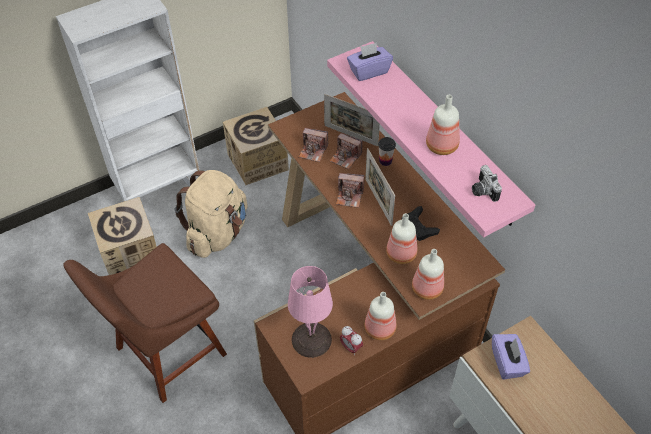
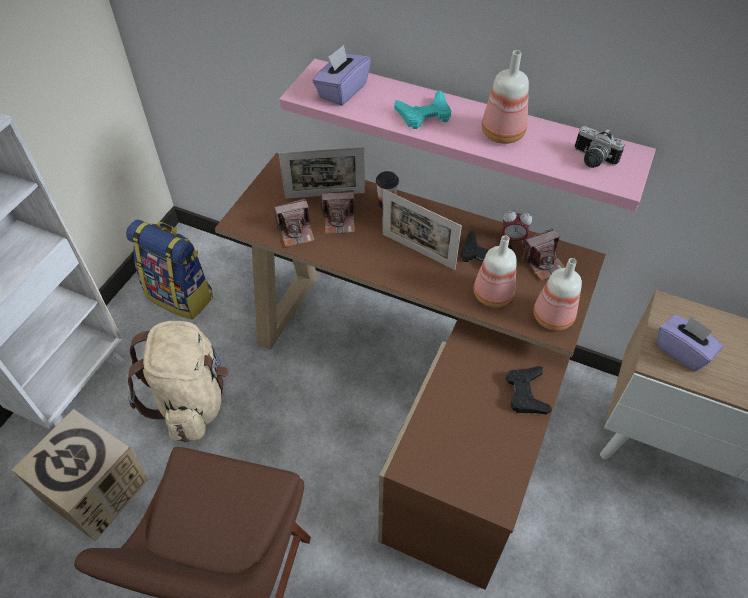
camera: 35 degrees left, 0 degrees up
cardboard box [223,107,289,185] -> backpack [126,219,213,320]
pink table lamp [288,266,333,358] -> none
camera [336,173,364,208] -> camera moved to [521,228,566,280]
alarm clock [340,326,363,356] -> alarm clock moved to [502,209,532,243]
bottle [364,292,396,340] -> black game controller [506,366,552,415]
none -> turquoise game controller [394,90,451,129]

